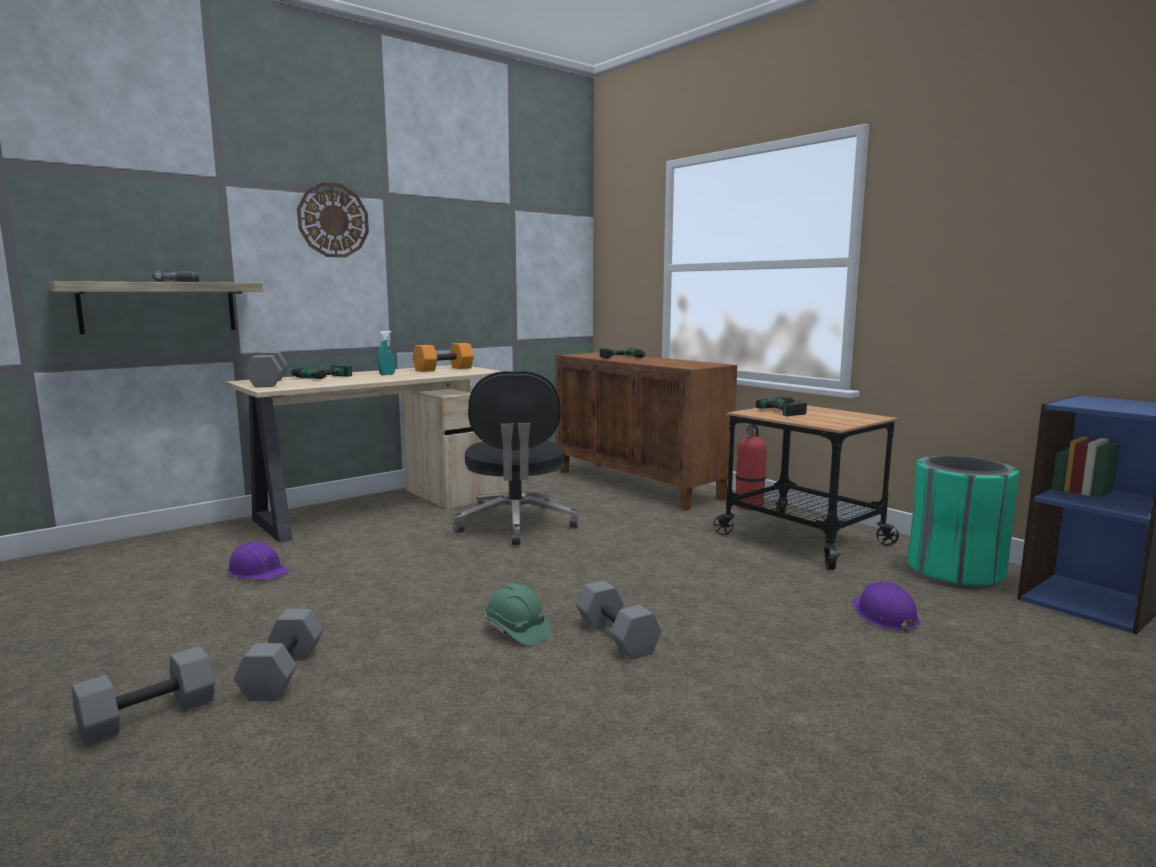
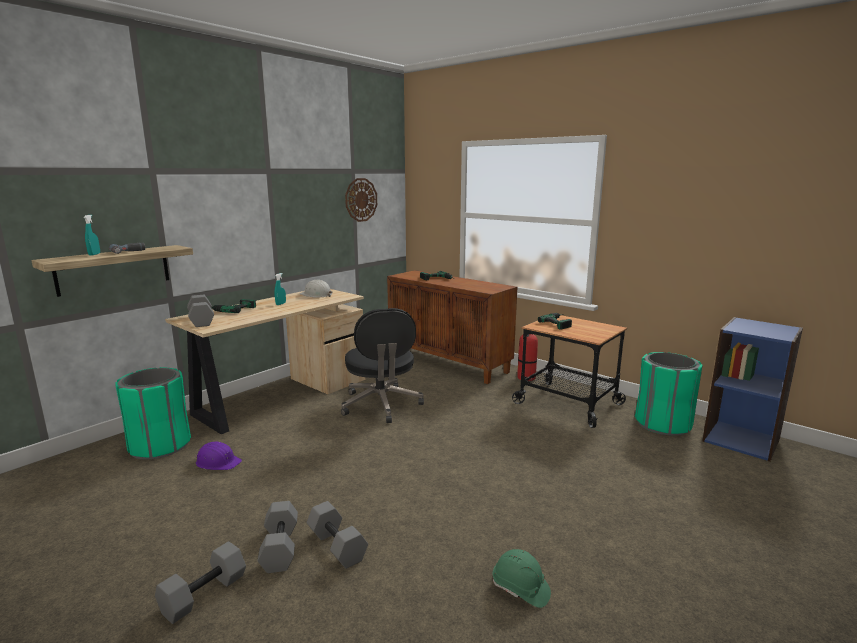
camera: 10 degrees left, 5 degrees up
wall clock [297,182,369,258] -> wall clock moved to [345,178,377,222]
orange dumbbell [412,343,474,372] -> white hard hat [300,280,332,298]
green hard hat [485,583,551,645] -> green hard hat moved to [493,549,551,608]
grey dumbbell [576,580,662,659] -> grey dumbbell moved to [307,501,368,569]
purple hard hat [852,582,920,633] -> none
none -> turquoise spray bottle [84,215,100,256]
none -> green trash can [115,367,191,460]

